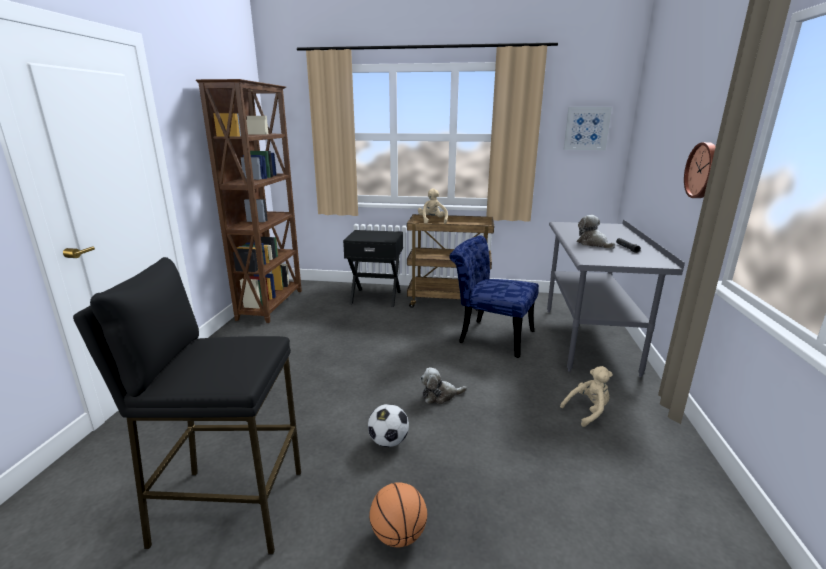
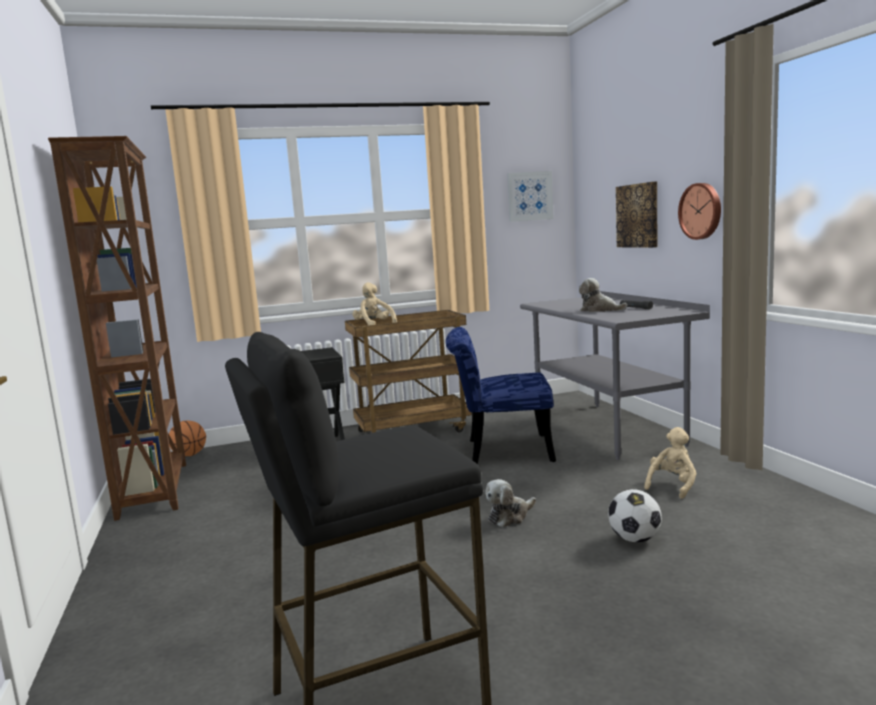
camera: 25 degrees left, 10 degrees down
football [368,404,409,447] -> football moved to [608,489,662,542]
basketball [369,482,427,547] -> basketball moved to [169,421,206,456]
none -> picture [616,181,657,248]

